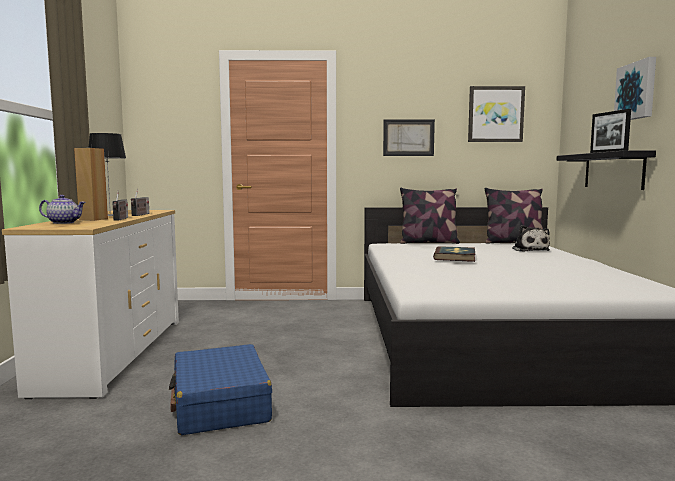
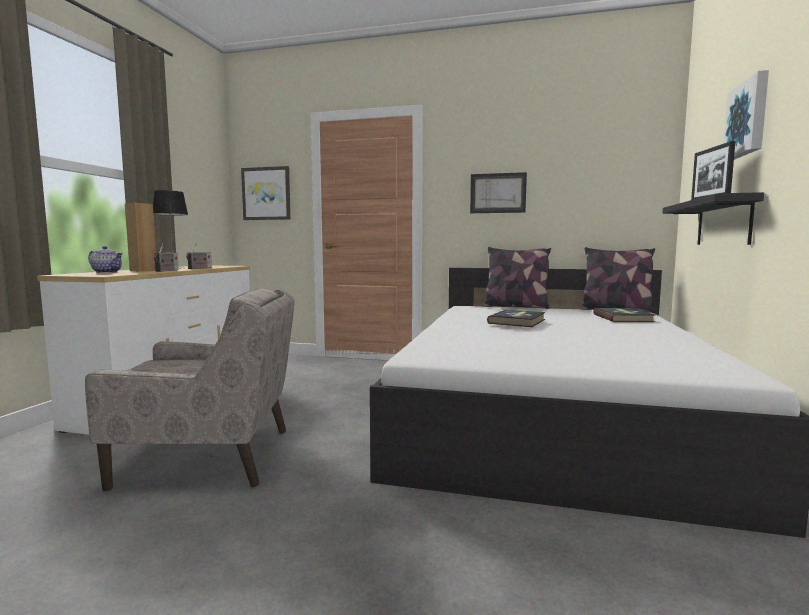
camera: 15 degrees right, 0 degrees up
blue suitcase [169,344,272,435] -> beige armchair [85,288,295,491]
picture [468,86,525,142] -> picture moved to [241,166,291,220]
plush toy [512,225,550,252] -> book [593,308,655,322]

